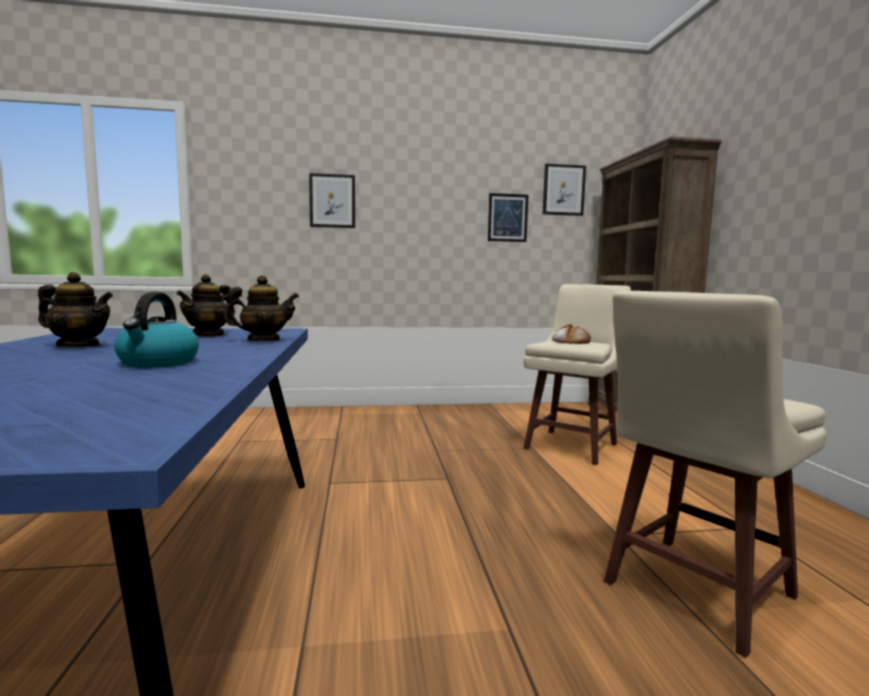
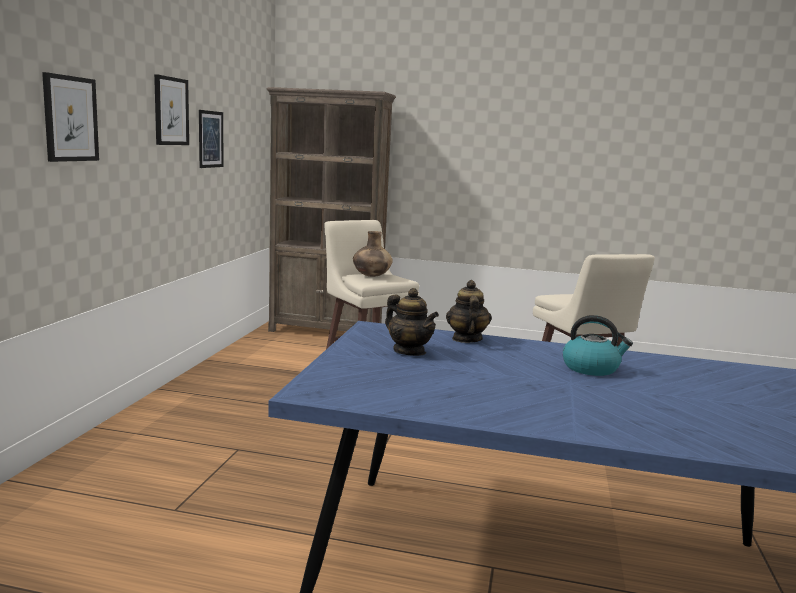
camera: 70 degrees left, 5 degrees up
teapot [38,272,113,347] -> none
picture [543,164,586,216] -> picture moved to [154,74,189,145]
bread [552,324,591,344] -> brown vase [353,231,393,277]

